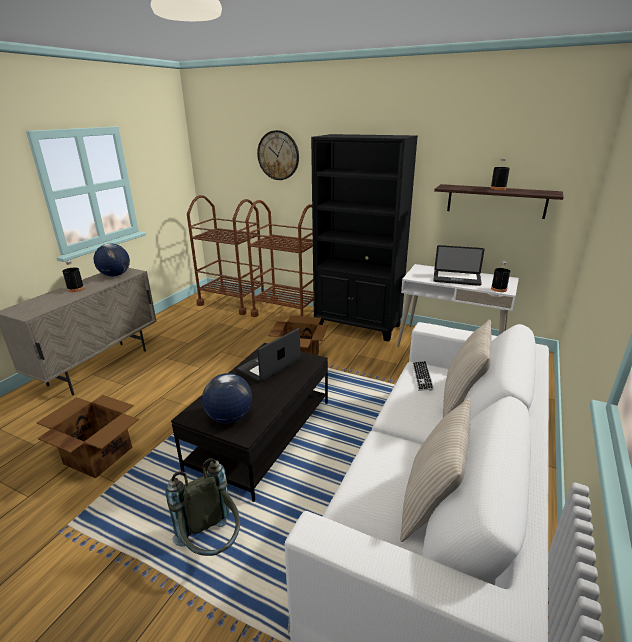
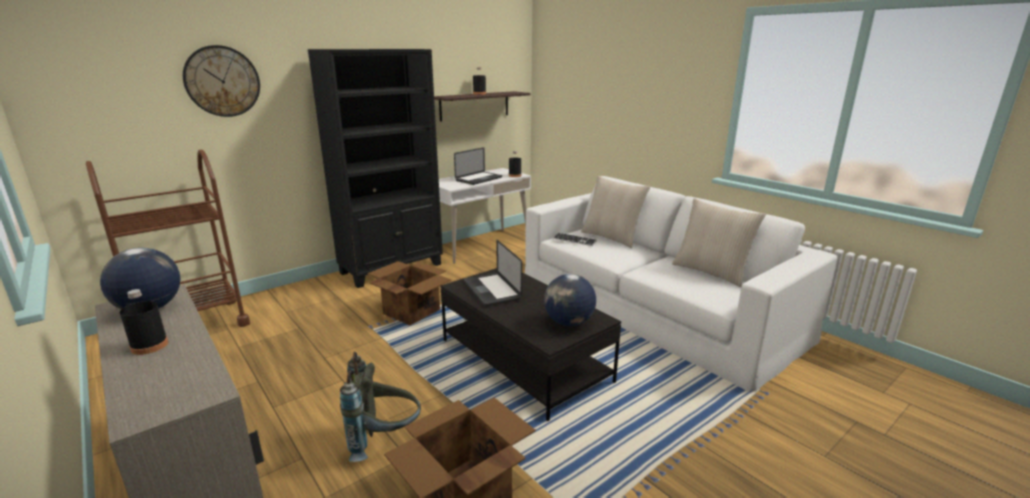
camera: 65 degrees left, 5 degrees down
grey backpack [166,458,240,556] -> grey backpack moved to [340,352,421,462]
brown cart [246,200,314,317] -> none

